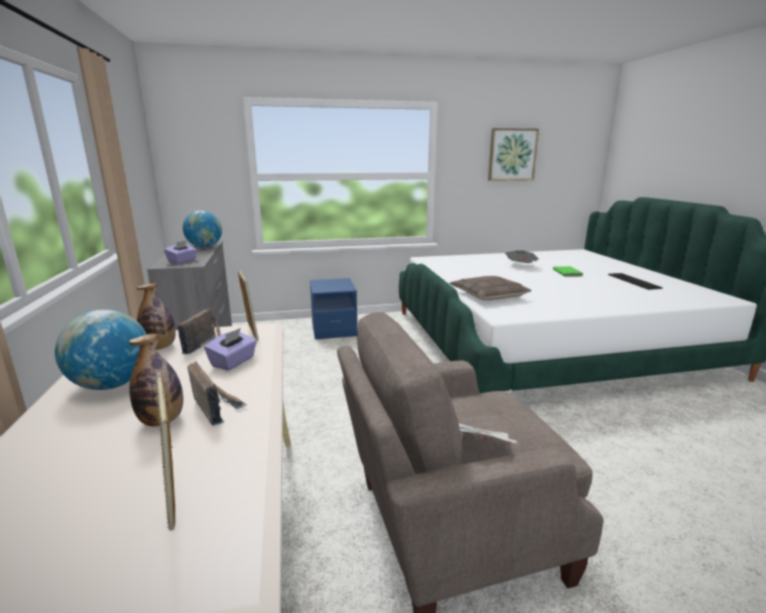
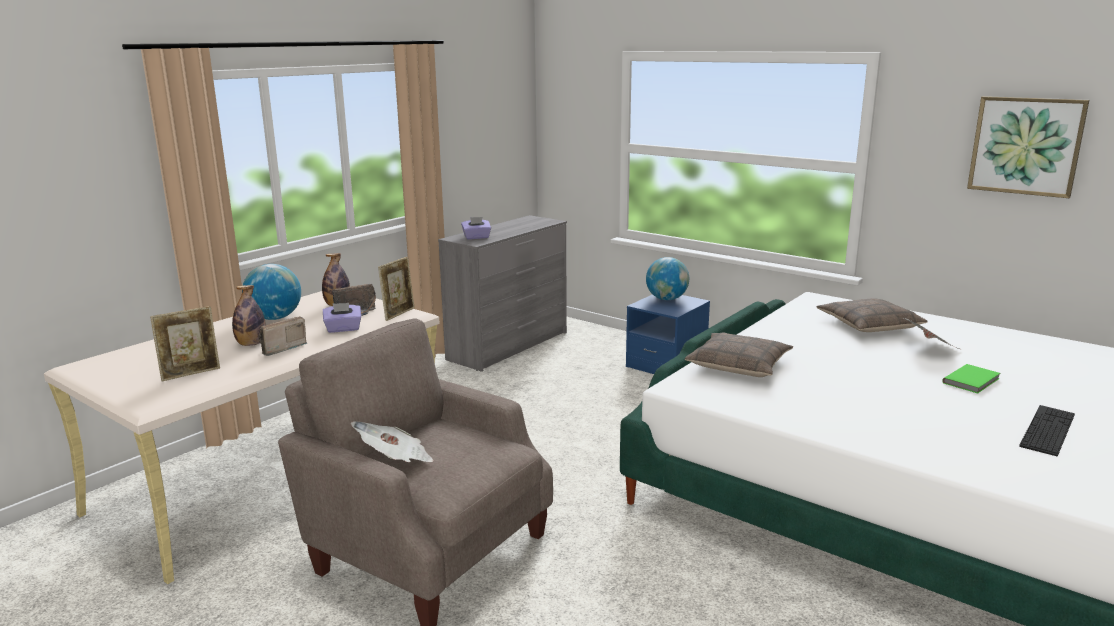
camera: 50 degrees right, 0 degrees up
picture frame [156,373,175,531] -> picture frame turned 150 degrees counterclockwise [150,306,220,381]
globe [183,210,222,248] -> globe moved to [646,257,689,300]
radio [187,361,247,426] -> radio turned 150 degrees counterclockwise [258,316,307,356]
none -> pillow [816,298,927,332]

